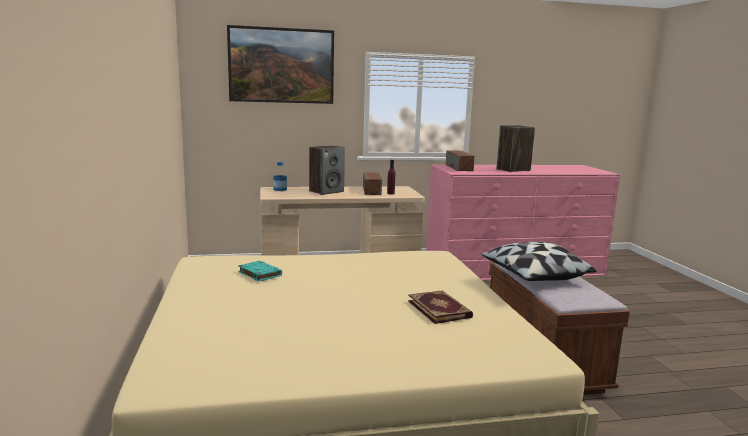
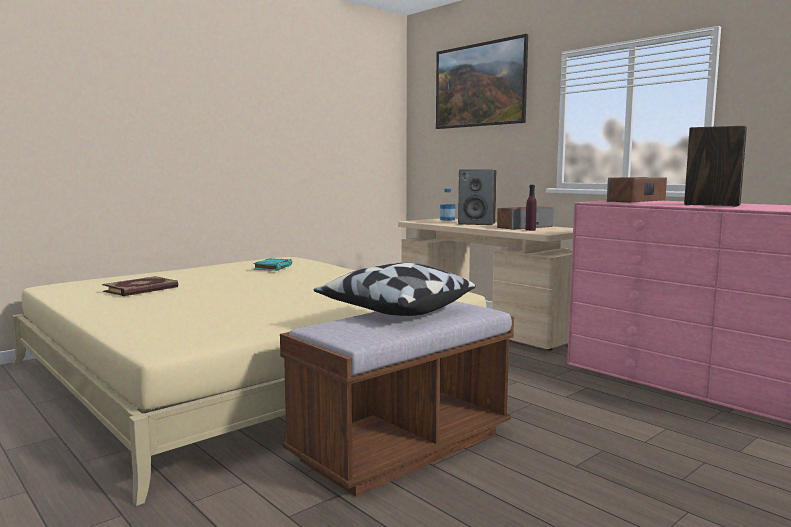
camera: 60 degrees right, 5 degrees down
book [408,291,473,324] -> book moved to [102,276,178,296]

